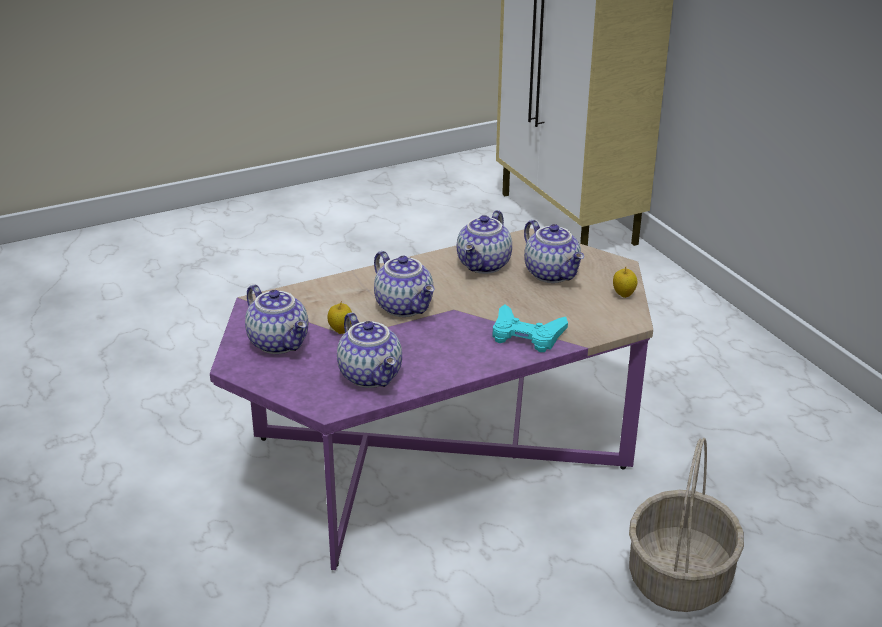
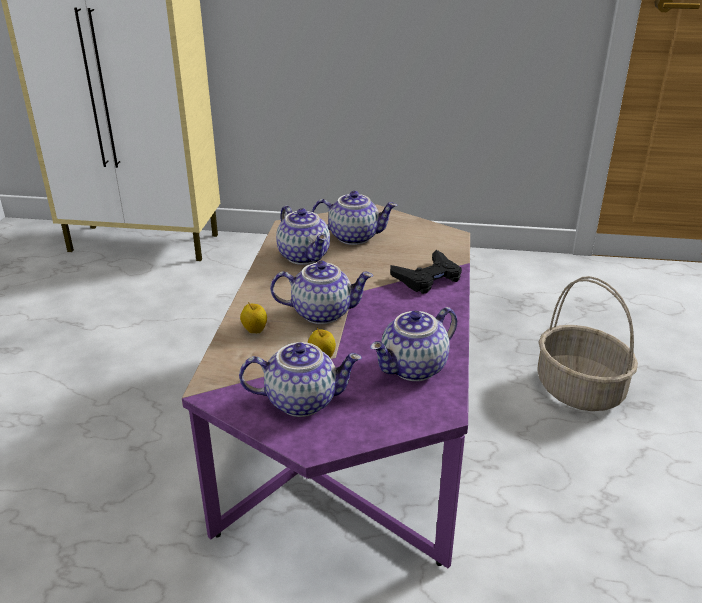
camera: 55 degrees left, 0 degrees up
teapot [337,312,402,388] -> teapot turned 135 degrees clockwise [370,307,457,381]
turquoise game controller [492,304,568,352] -> black game controller [390,250,462,294]
apple [613,266,637,298] -> apple moved to [240,302,267,333]

